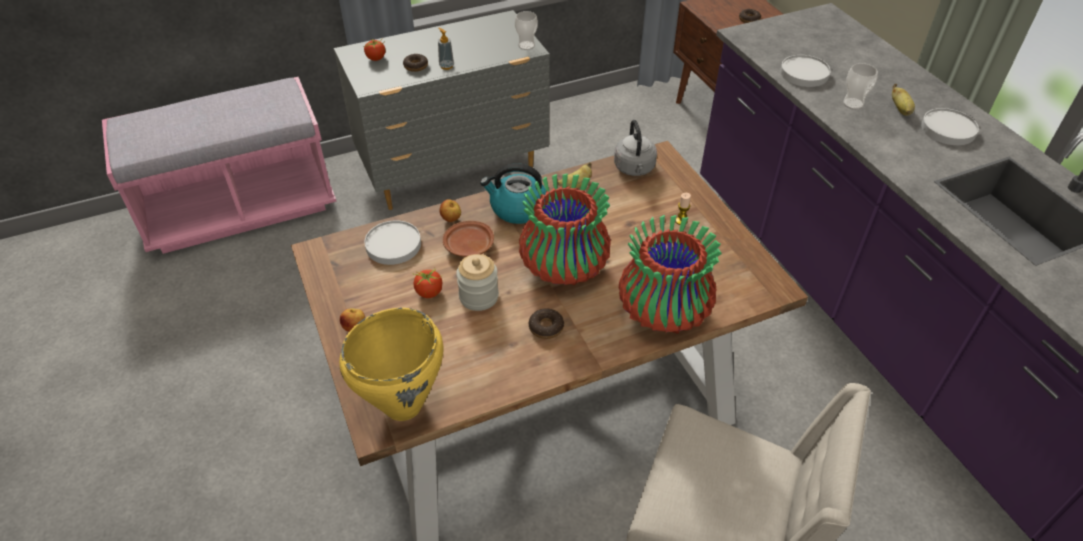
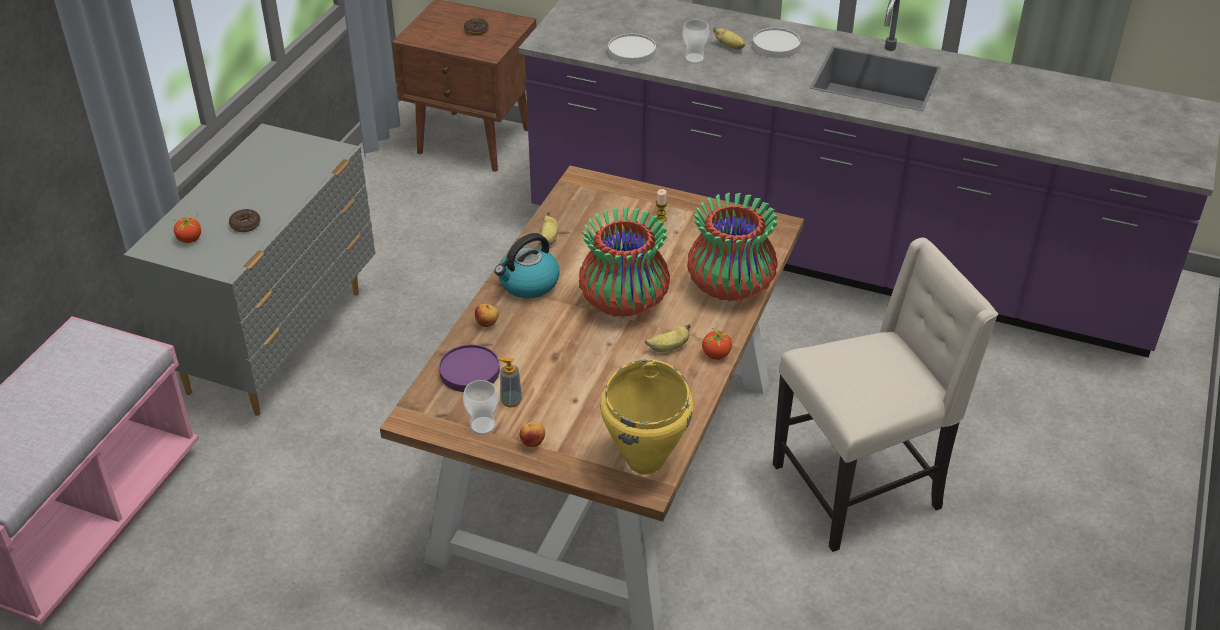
camera: 45 degrees left, 5 degrees down
white plate [365,220,421,265] -> purple plate [439,345,500,392]
tomato [414,267,442,298] -> tomato moved to [702,328,734,360]
soap dispenser [438,28,454,70] -> soap dispenser moved to [497,358,522,407]
brown plate [443,221,494,257] -> none
jar [456,254,499,311] -> none
cup [515,11,538,50] -> cup moved to [463,380,498,435]
donut [529,308,564,339] -> banana [645,324,691,352]
grey kettle [614,120,657,176] -> none

